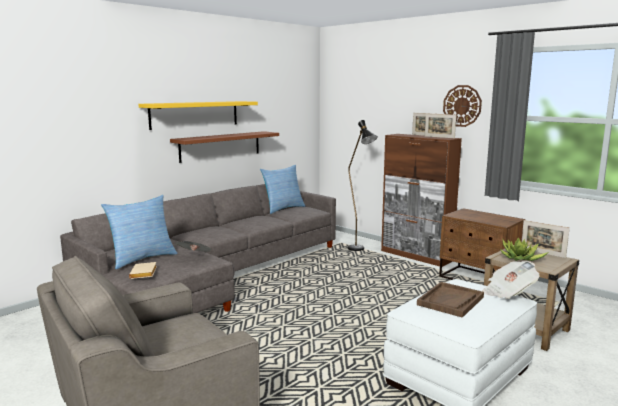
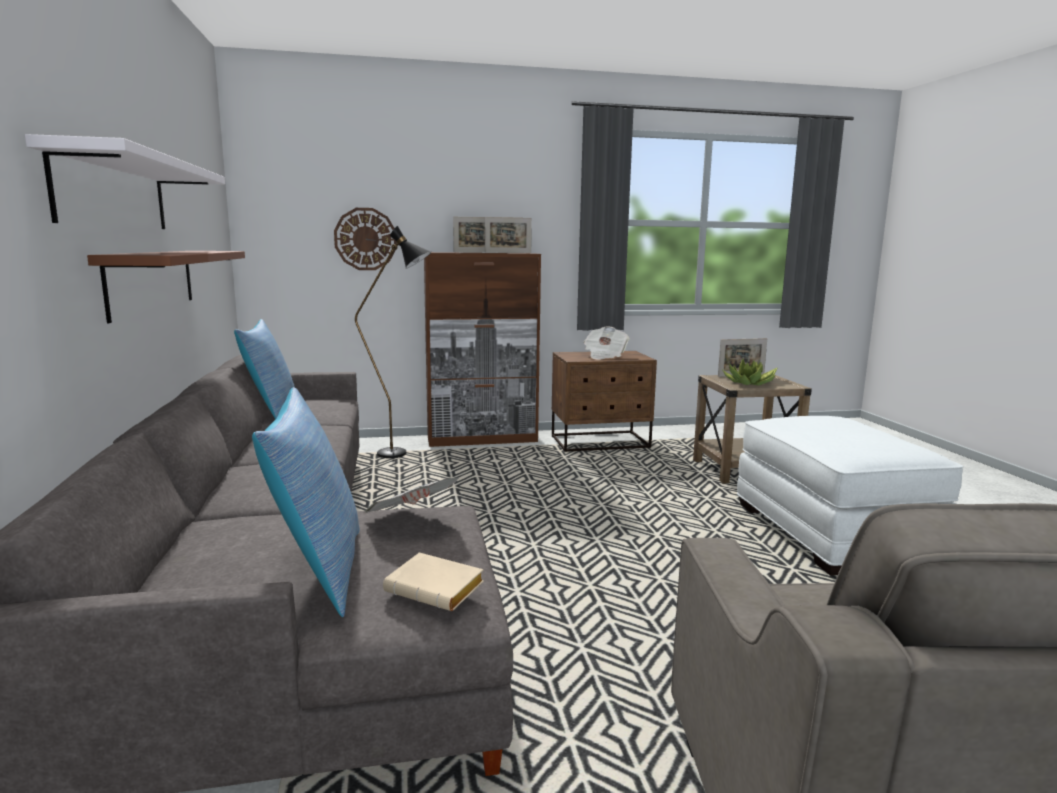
camera: 55 degrees left, 0 degrees up
yellow shelf [138,101,258,130] -> white shelf [25,134,225,229]
brown tray [417,282,484,318] -> none
wall clock [443,85,482,127] -> wall clock moved to [334,208,397,270]
newspaper [482,261,540,299] -> newspaper moved to [584,326,630,360]

